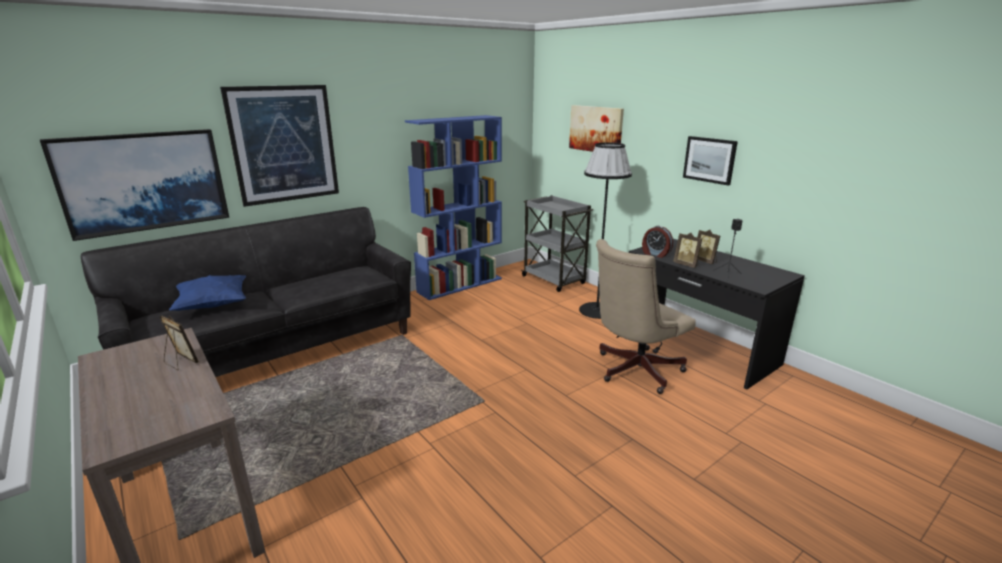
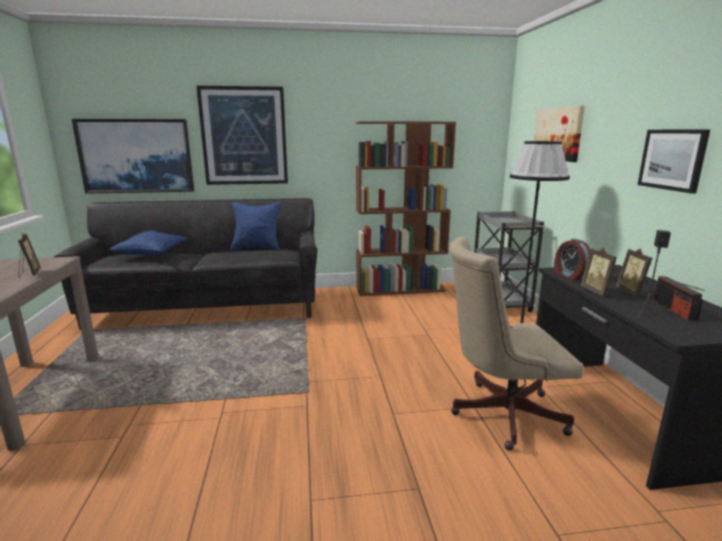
camera: 30 degrees right, 5 degrees down
blue bookcase [405,115,502,300] -> brown bookcase [356,121,456,296]
none -> blue pillow [231,202,281,250]
none -> radio [654,276,704,321]

